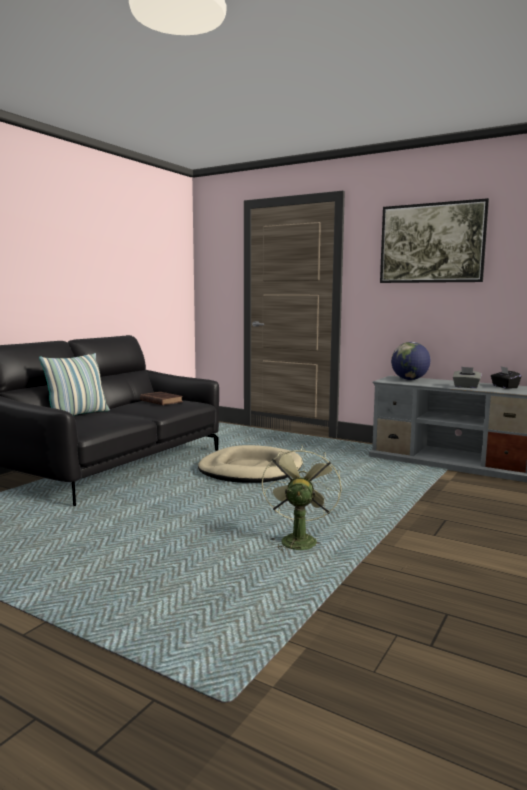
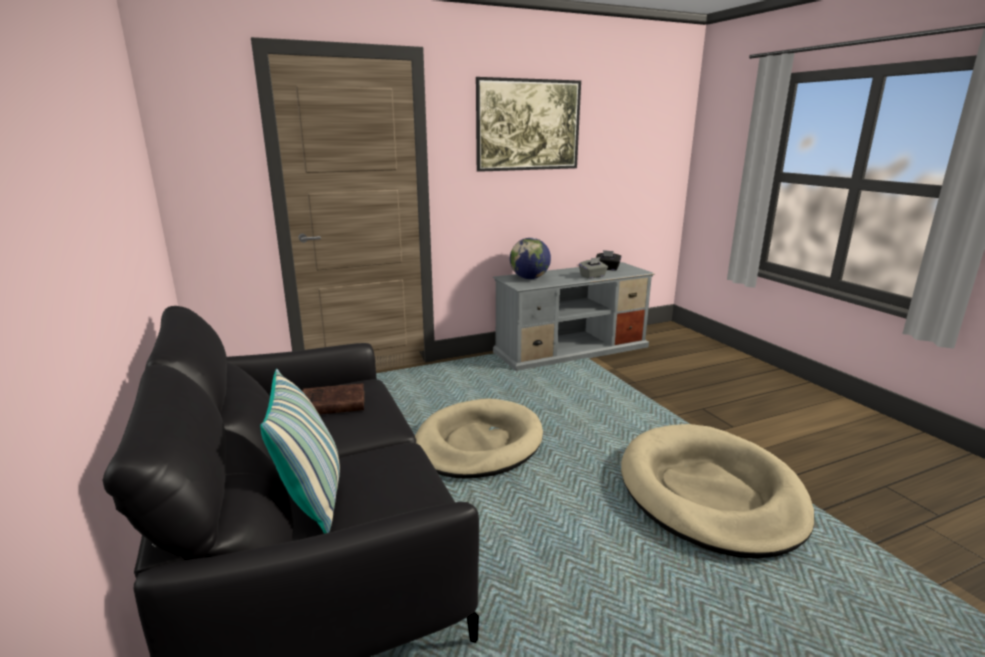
camera: 55 degrees left, 10 degrees up
green fan [262,445,342,552] -> beige dog bed [621,424,814,559]

